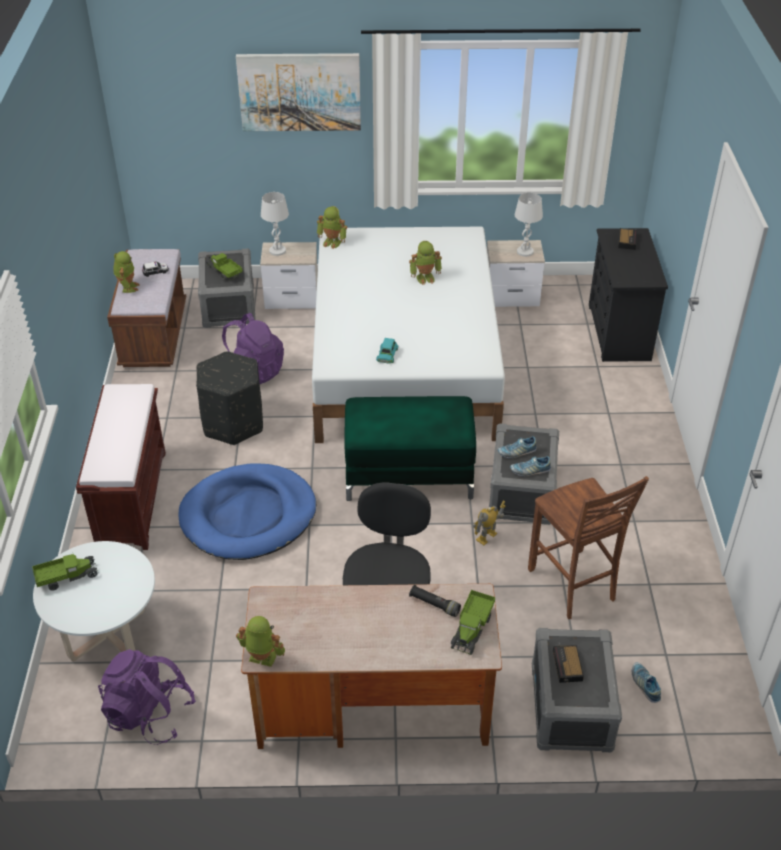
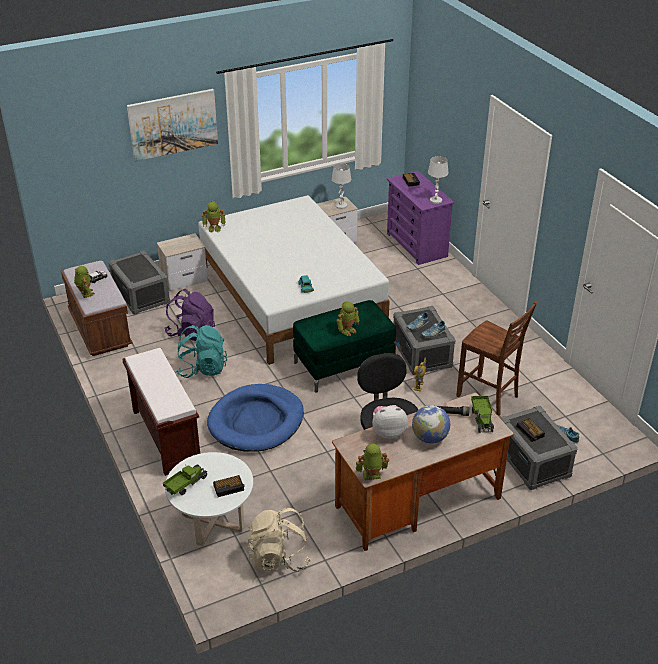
camera: 25 degrees left, 5 degrees down
purple backpack [98,649,196,745] -> beige backpack [247,508,311,572]
black ottoman [196,351,263,445] -> turquoise backpack [176,325,227,378]
toy truck [206,253,243,280] -> none
white table lamp [261,192,289,256] -> white table lamp moved to [428,156,449,204]
toy robot [409,241,442,285] -> toy robot moved to [336,301,359,336]
black dresser [589,228,668,362] -> purple dresser [387,171,454,265]
none -> alarm clock [213,475,245,497]
none -> plush toy [372,405,408,439]
none -> globe [412,405,450,443]

